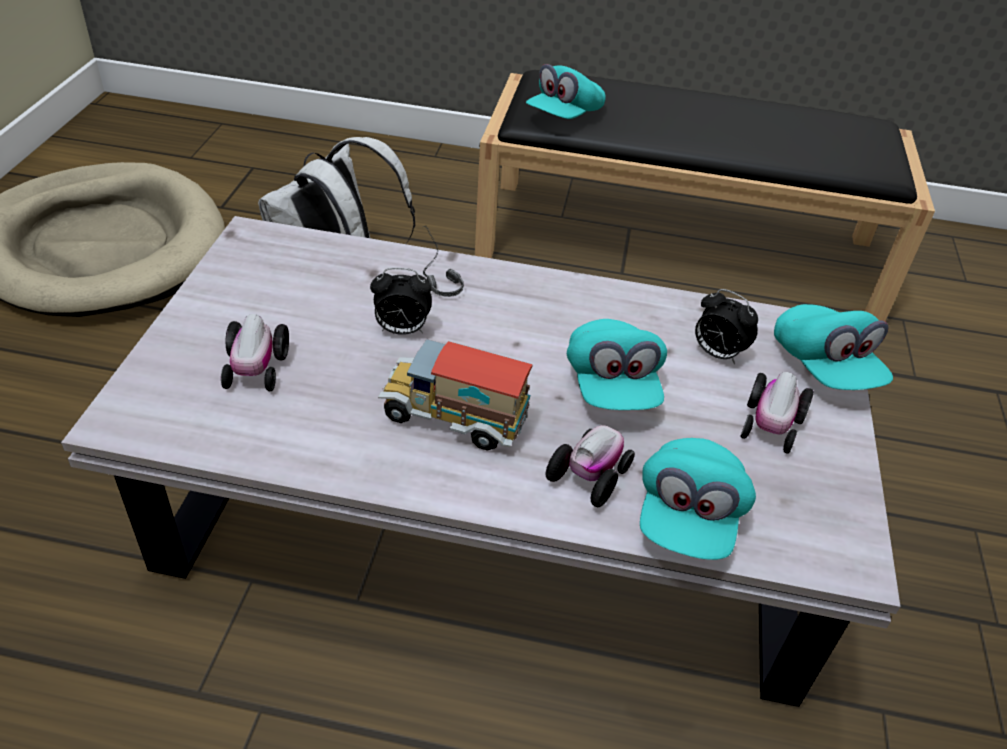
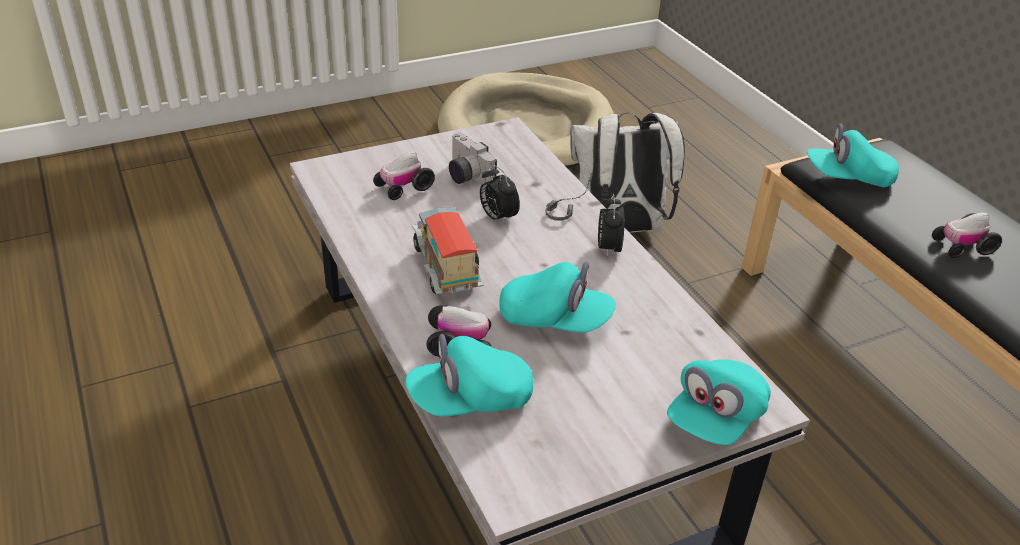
camera: 55 degrees right, 5 degrees down
turquoise cap [567,319,667,410] -> turquoise cap turned 120 degrees counterclockwise [499,262,616,333]
alarm clock [695,289,758,364] -> alarm clock moved to [598,194,624,258]
toy car [740,372,814,454] -> toy car moved to [932,213,1002,258]
none -> camera [449,133,497,185]

